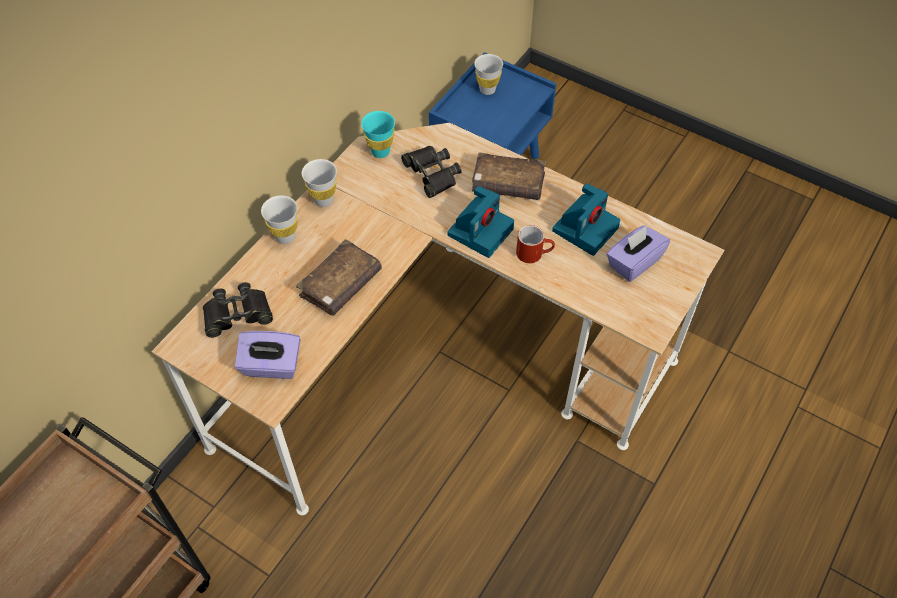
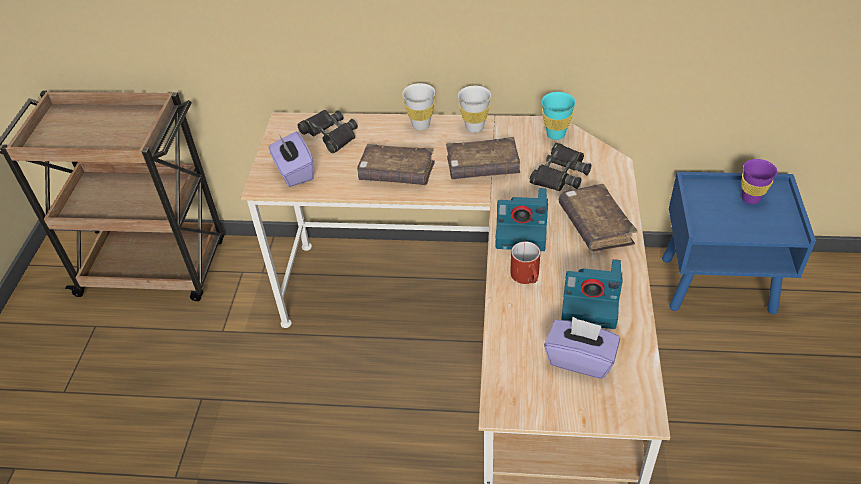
camera: 65 degrees right, 10 degrees down
white cup [474,54,503,95] -> purple cup [742,159,777,204]
none -> brown book [446,137,520,179]

